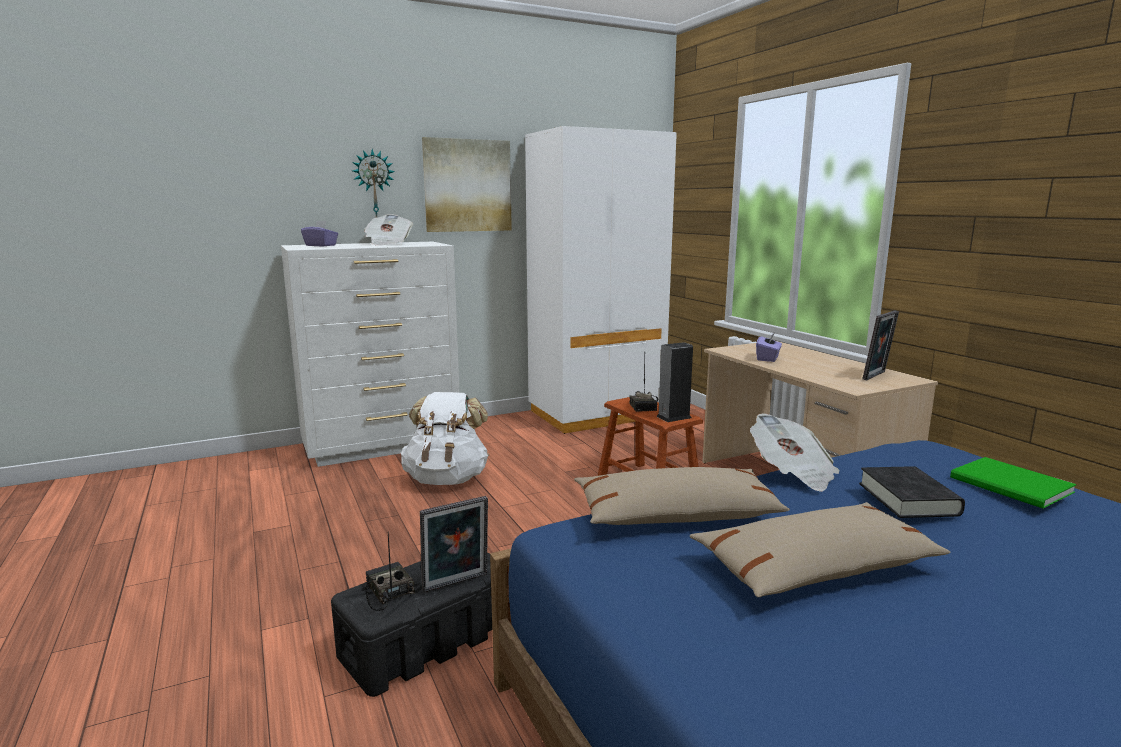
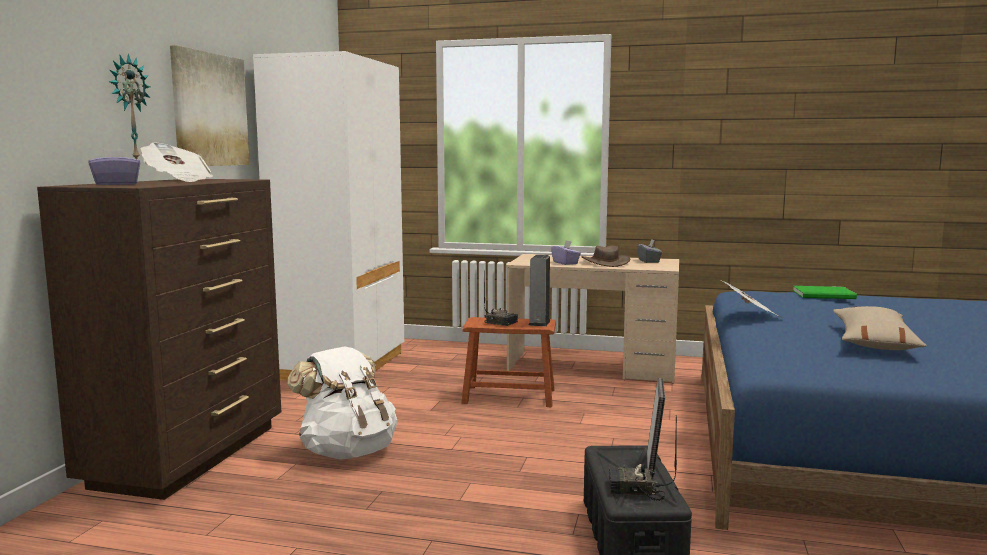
camera: 50 degrees left, 5 degrees down
white dresser [281,242,460,467] -> brown dresser [37,179,281,500]
beige pillow [574,467,790,525] -> none
black book [859,466,965,518] -> none
picture frame [862,310,899,380] -> grey tissue box [637,239,662,263]
none -> brown hat [581,246,630,267]

